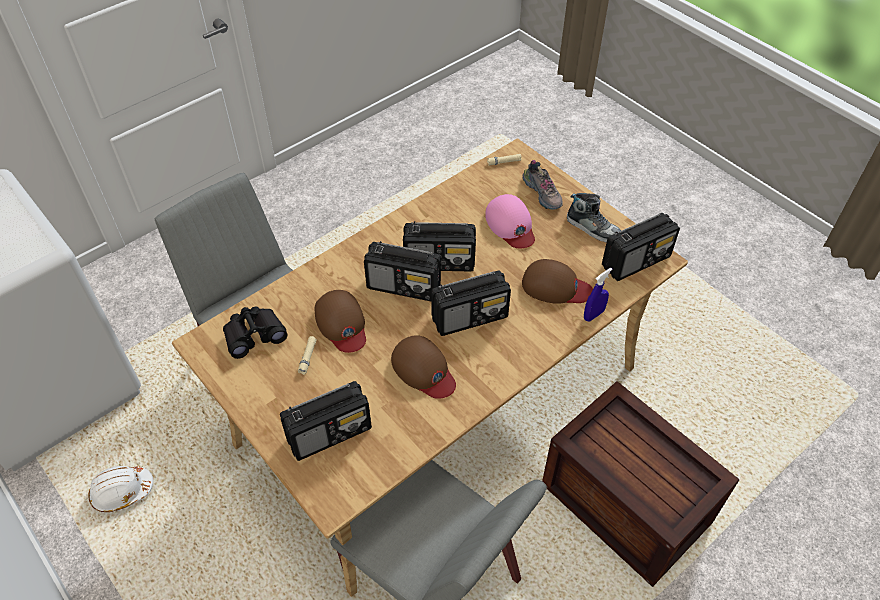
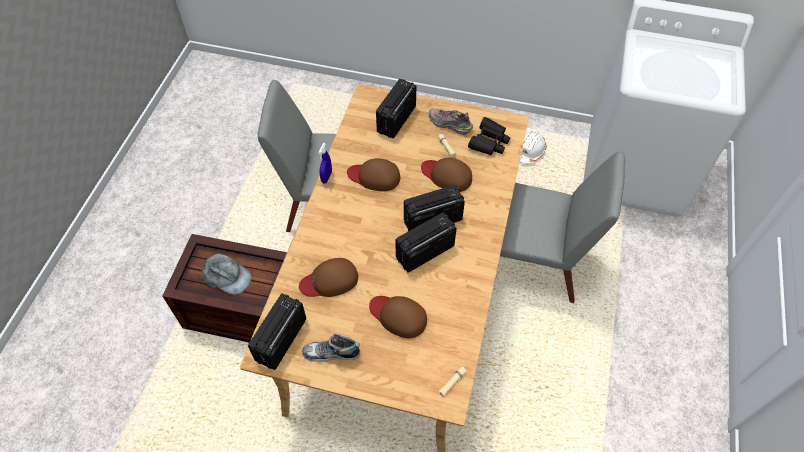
camera: 145 degrees right, 5 degrees up
radio [431,271,511,336] -> none
pink cap [485,194,535,248] -> brown cap [369,296,427,338]
shoe [523,160,563,209] -> shoe moved to [429,109,473,135]
blue spray bottle [584,268,612,322] -> blue spray bottle moved to [319,143,332,184]
none -> grey cap [202,254,252,295]

